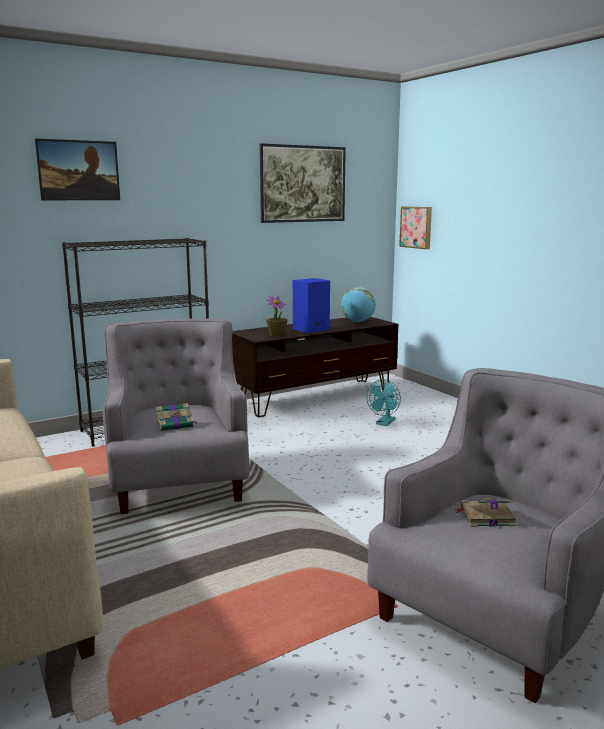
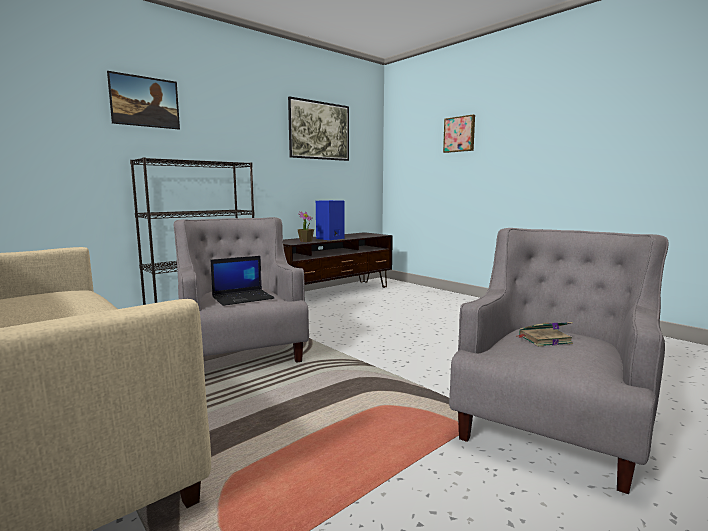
camera: 10 degrees left, 5 degrees down
book [156,403,197,431] -> laptop [211,256,275,306]
globe [341,287,376,322] -> none
turquoise fan [367,379,401,426] -> none
picture [399,207,432,249] -> picture moved to [443,114,475,153]

